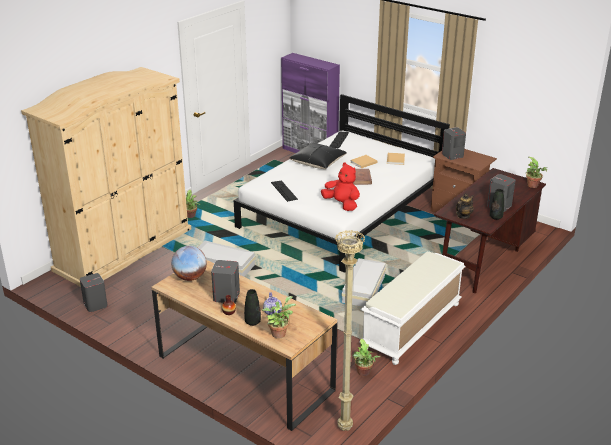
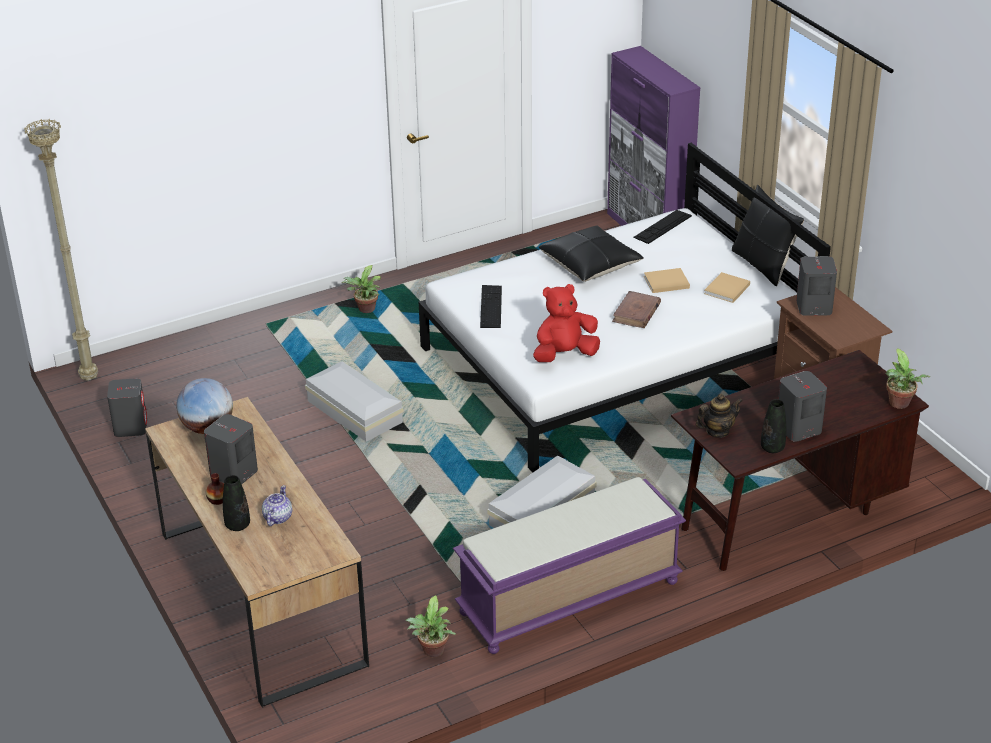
camera: 25 degrees right, 5 degrees up
beige wardrobe [21,67,191,287] -> none
potted plant [262,296,296,339] -> none
red plush toy [321,162,360,211] -> red plush toy turned 90 degrees counterclockwise [533,284,600,362]
beige floor lamp [335,230,365,431] -> beige floor lamp moved to [24,119,98,381]
white bench [359,251,465,365] -> purple bench [453,477,686,654]
none -> black pillow [732,185,804,286]

